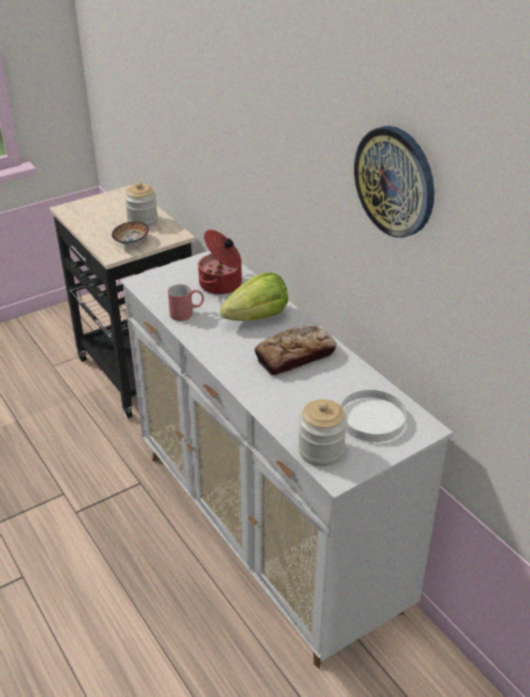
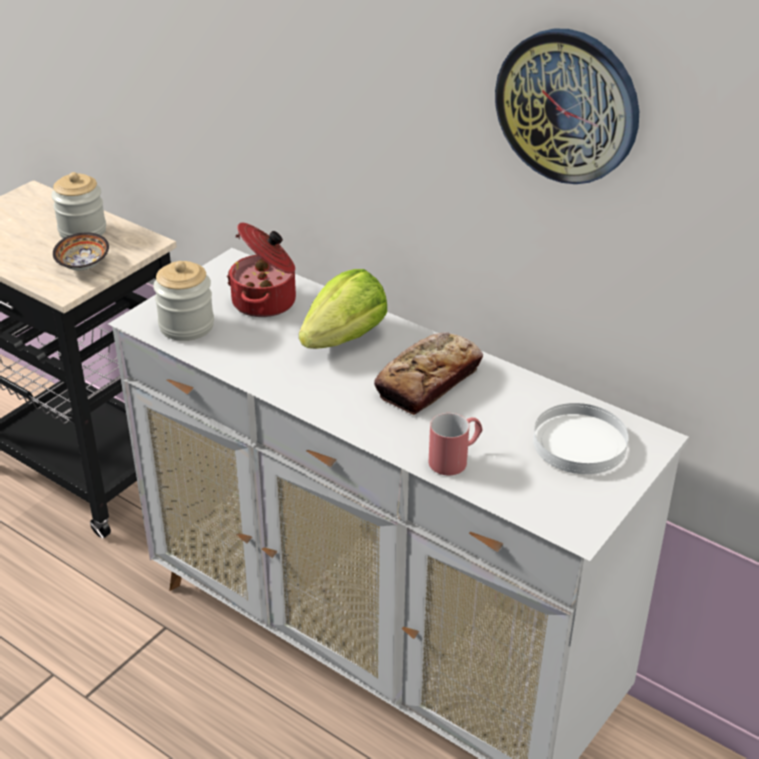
camera: 20 degrees left, 0 degrees up
red mug [168,284,204,321] -> red mug moved to [429,413,482,476]
jar [298,399,347,466] -> jar moved to [153,261,214,341]

